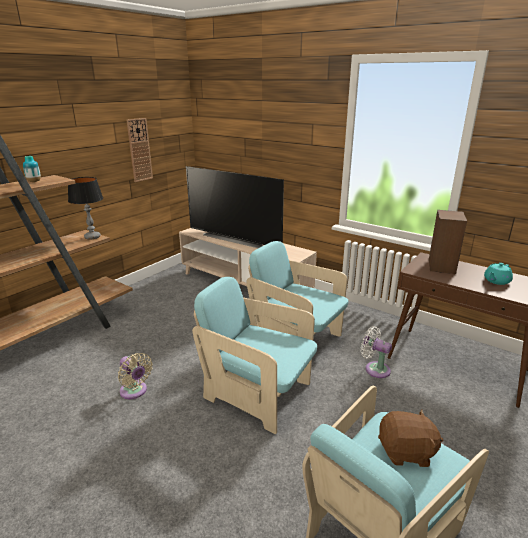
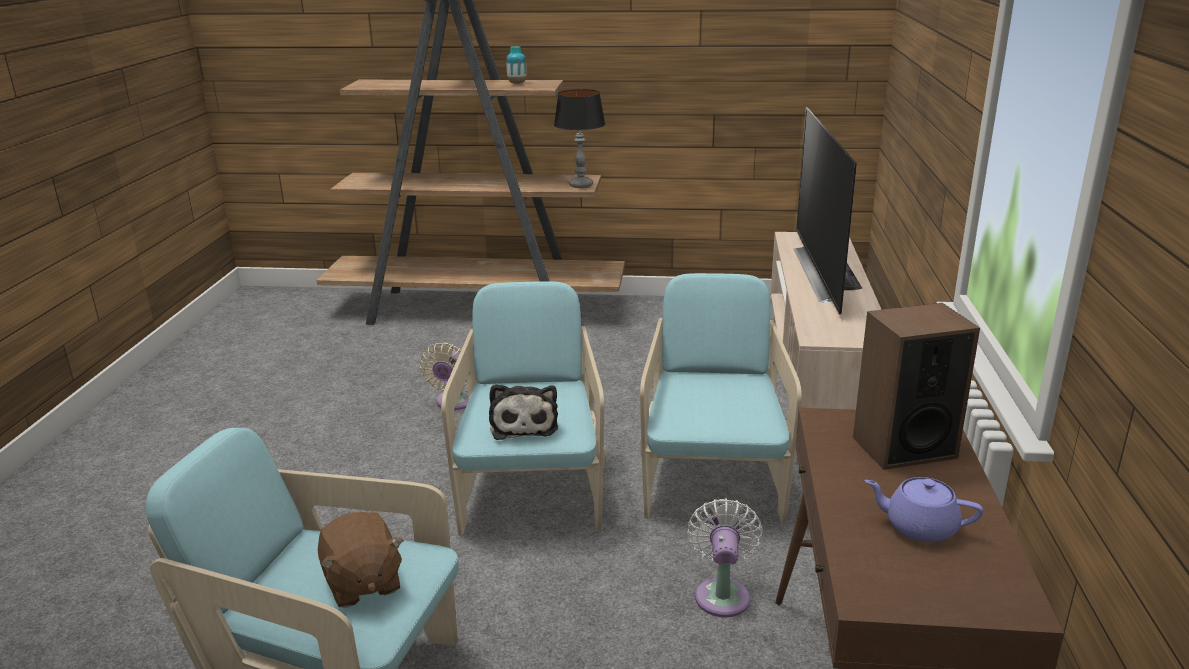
camera: 60 degrees right, 0 degrees up
wall clock [127,118,153,182] -> none
turquoise teapot [484,263,513,285] -> purple teapot [864,477,983,542]
none -> plush toy [489,384,558,440]

